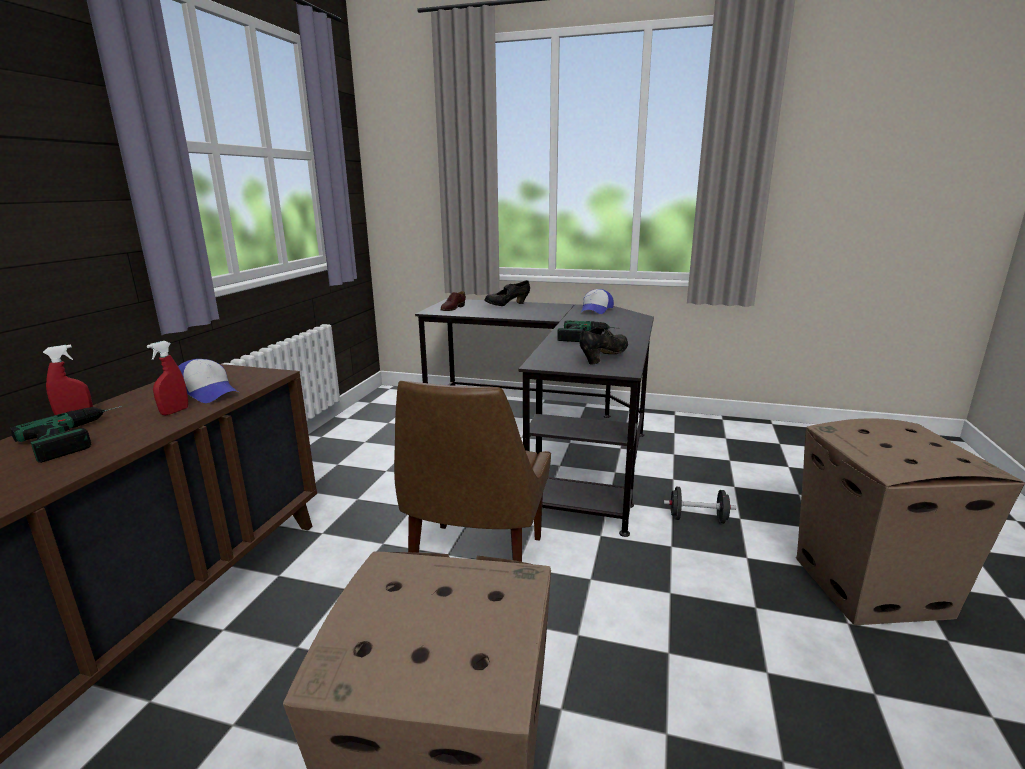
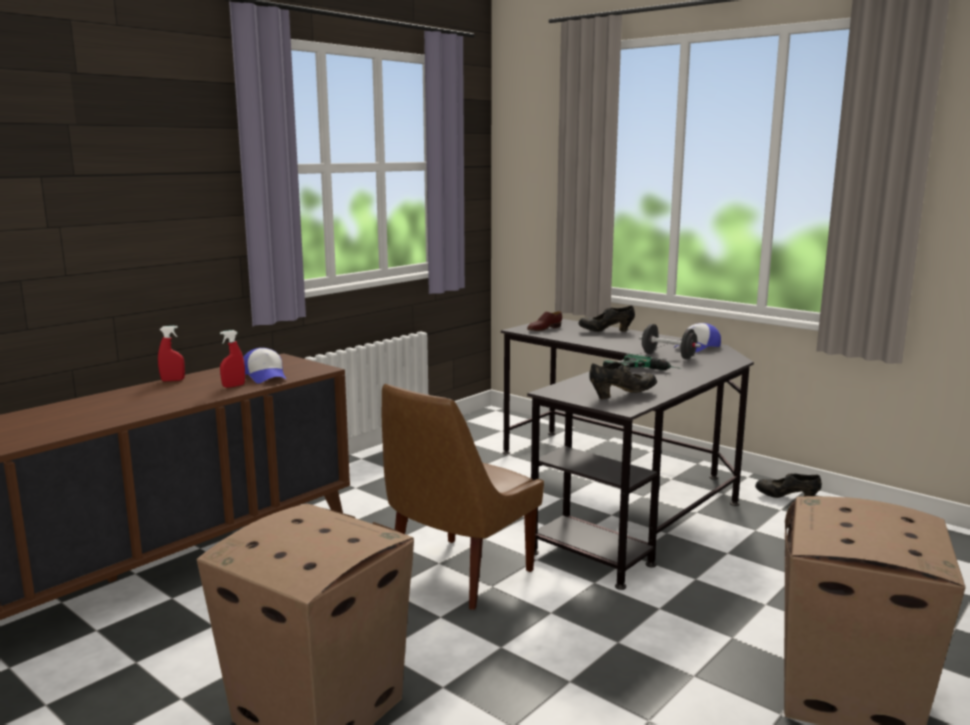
camera: 25 degrees right, 5 degrees down
power drill [10,406,122,463] -> none
black dumbbell [664,487,736,524] -> black dumbbell moved to [639,324,701,360]
none -> black shoe [755,473,822,498]

